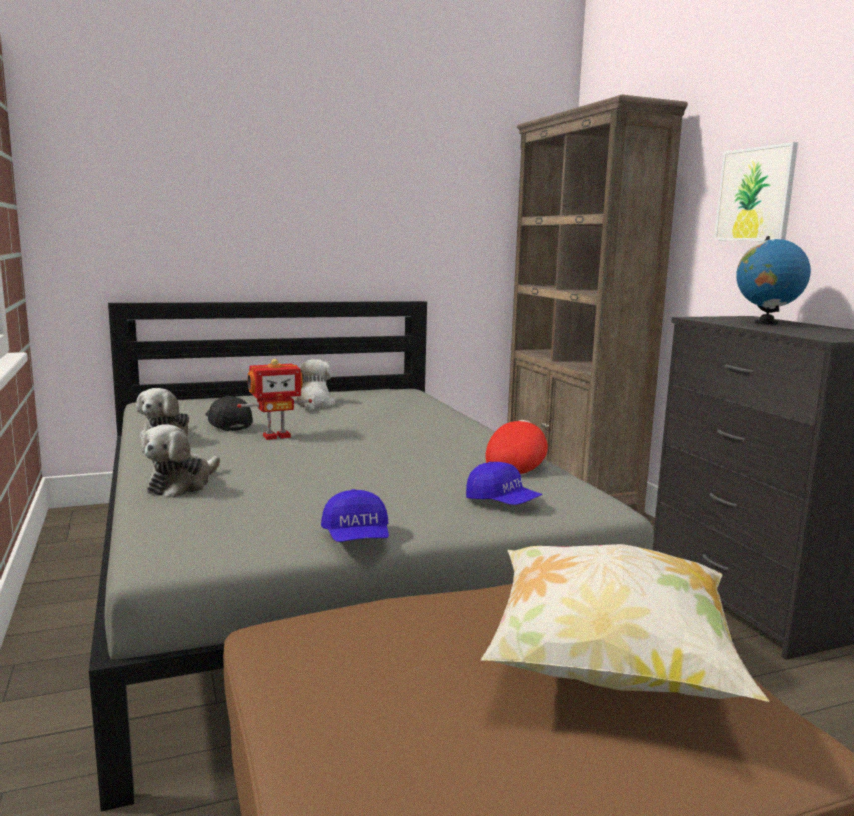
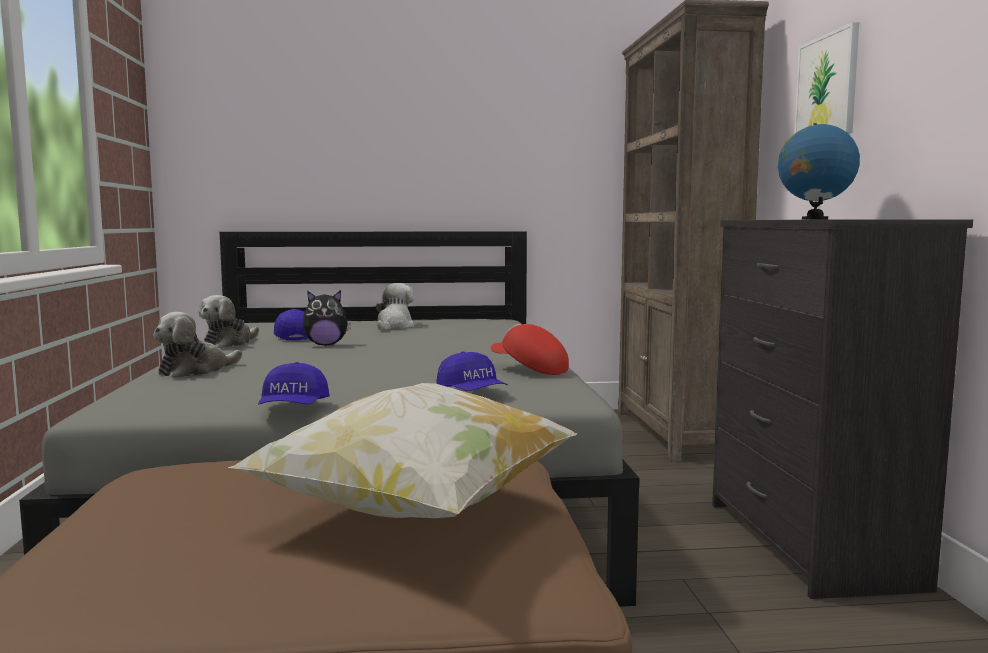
camera: 15 degrees right, 5 degrees down
black cap [205,396,253,431] -> blue cap [274,309,308,341]
toy robot [237,359,312,440] -> plush toy [303,290,351,346]
red cap [485,420,548,474] -> red cap turned 90 degrees counterclockwise [491,323,569,375]

